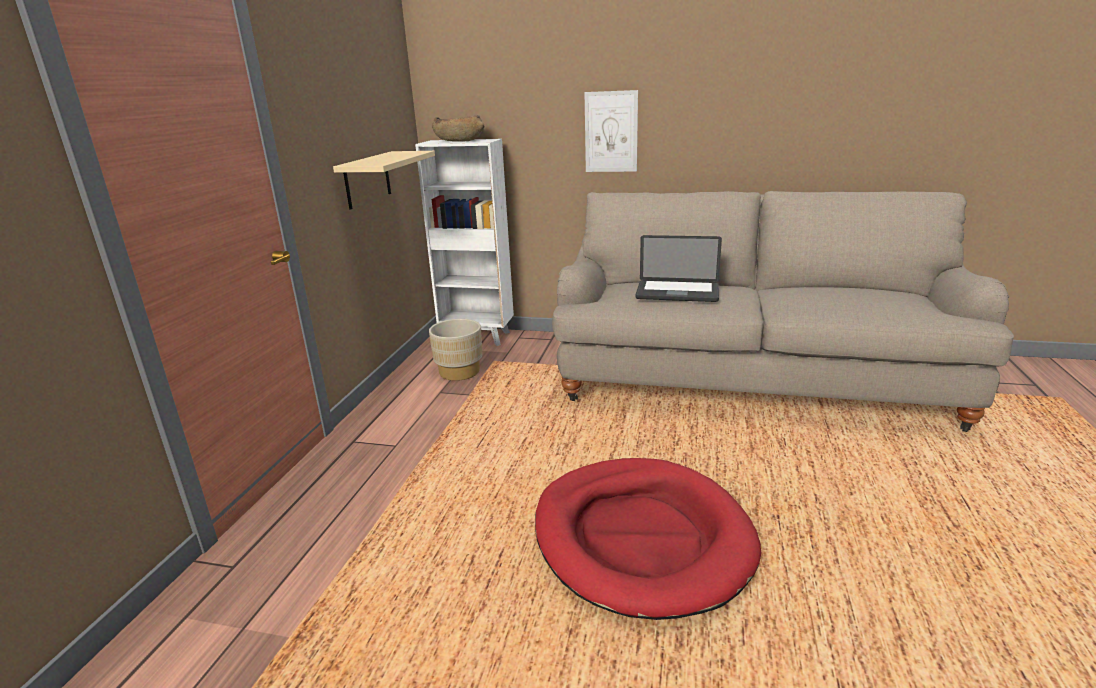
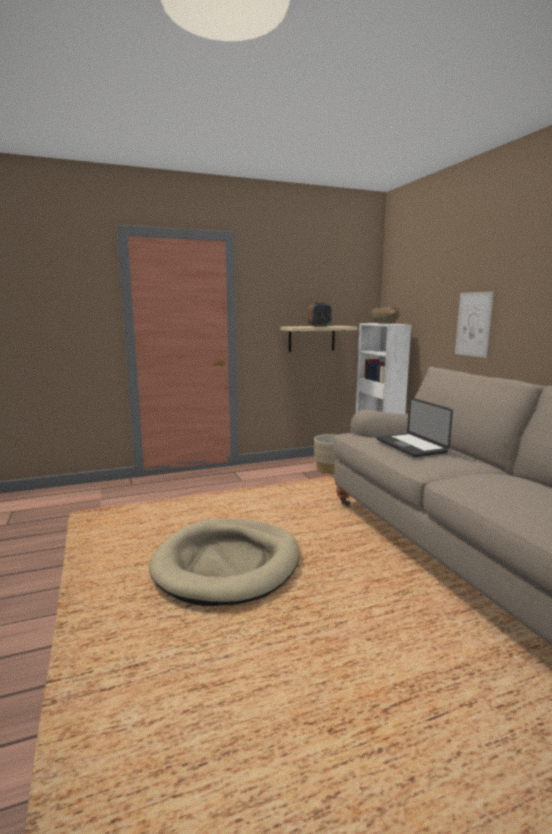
camera: 55 degrees right, 10 degrees down
red dog bed [535,458,761,620] -> beige dog bed [149,518,299,606]
none -> alarm clock [308,303,332,327]

